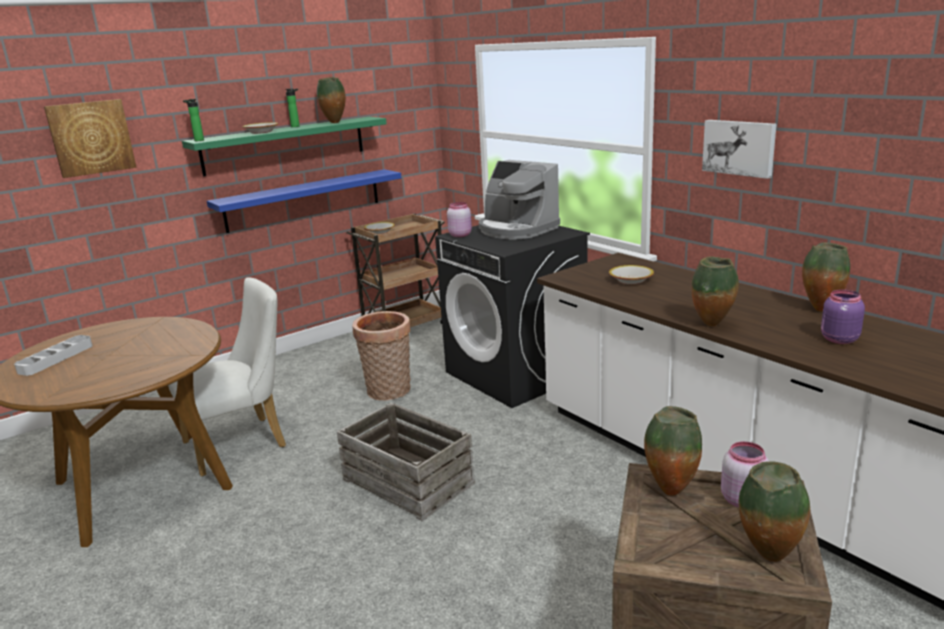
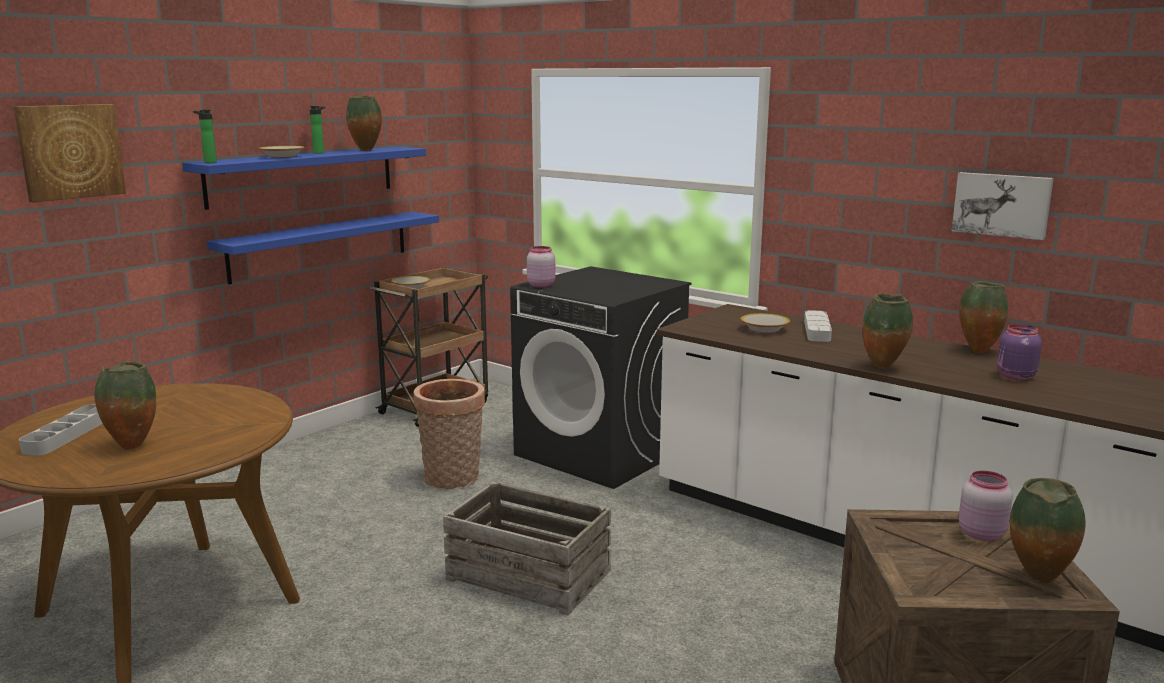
camera: 15 degrees left, 5 degrees down
white chair [168,278,286,477] -> none
green shelf [182,117,387,177] -> blue shelf [182,147,426,210]
coffee machine [479,160,560,239] -> none
vase [644,406,702,496] -> vase moved to [95,361,156,450]
picture [702,120,777,179] -> picture moved to [952,172,1054,240]
none -> grey tray [804,310,832,342]

